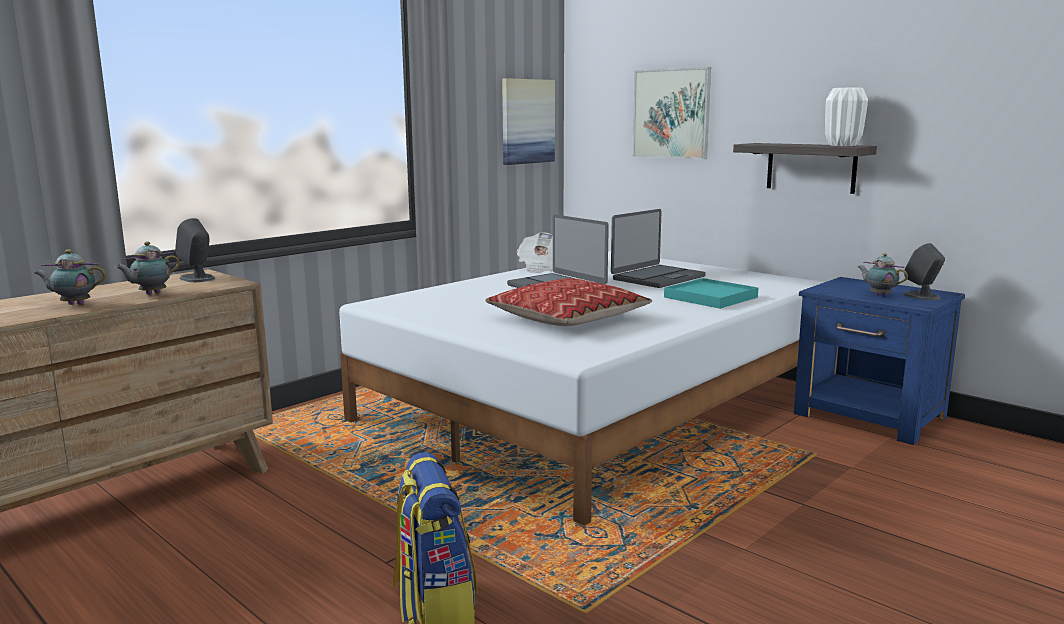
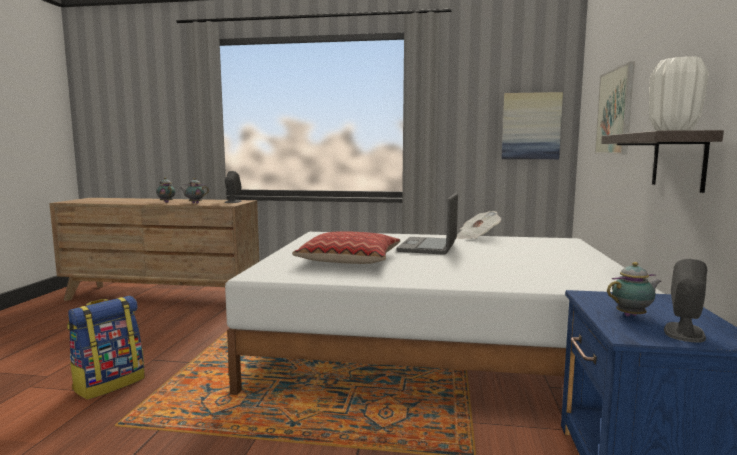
camera: 55 degrees right, 5 degrees down
laptop [611,209,706,288] -> none
turquoise tray [664,278,758,309] -> none
teapot [858,253,908,296] -> teapot turned 60 degrees clockwise [607,262,662,317]

